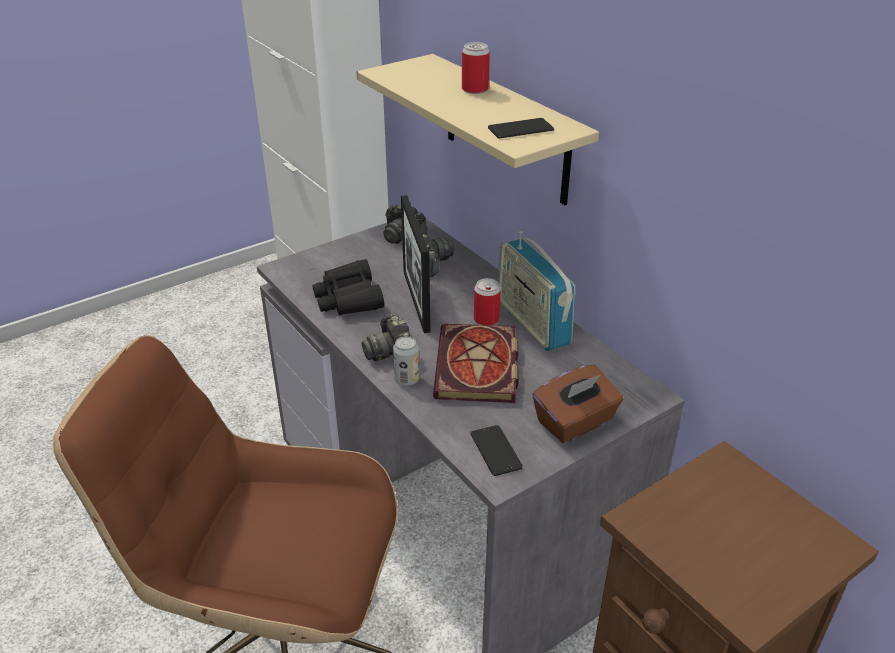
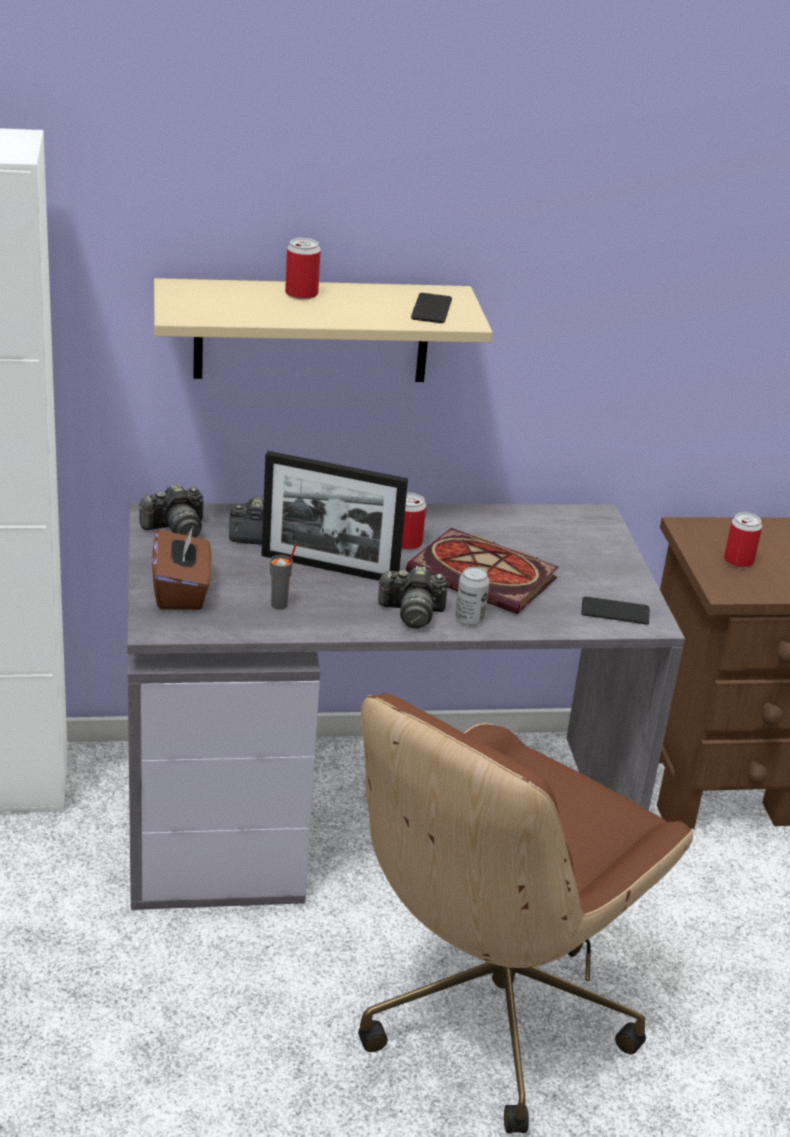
camera: 65 degrees left, 5 degrees down
black binoculars [312,259,384,316] -> grey cup [270,544,296,610]
radio [498,231,575,351] -> none
brown tissue box [532,365,624,443] -> brown tissue box moved to [152,524,212,610]
none -> can [724,512,762,568]

